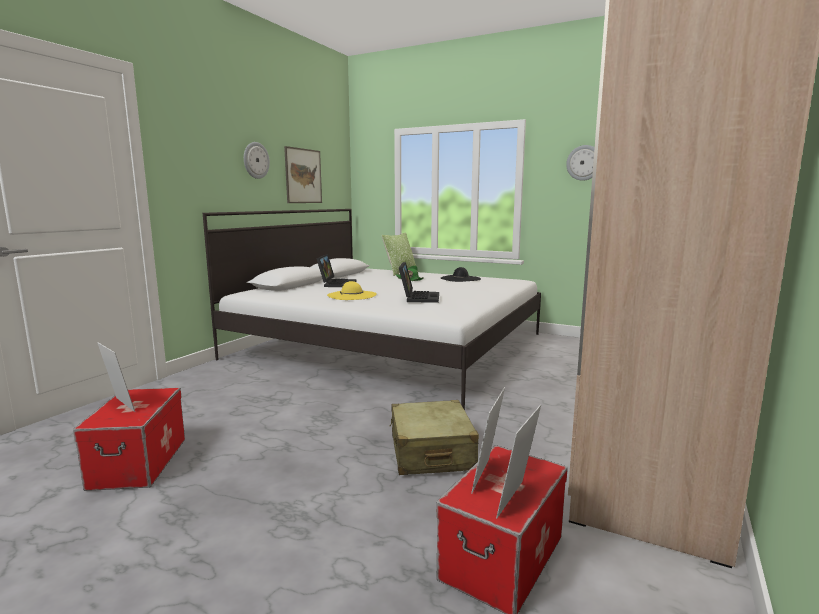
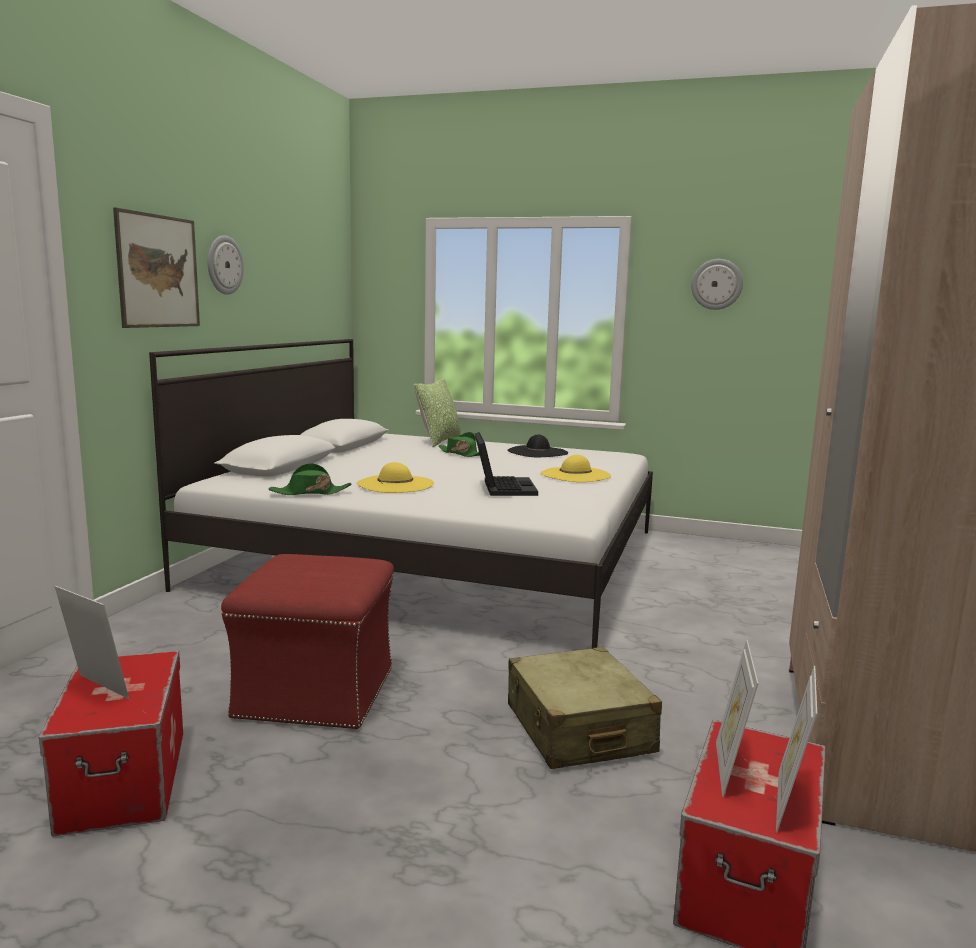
camera: 10 degrees left, 0 degrees up
picture [284,146,322,203] -> picture moved to [113,208,200,328]
laptop [317,254,357,287] -> none
none -> red ottoman [221,554,394,730]
none -> green hat [269,463,352,495]
none -> yellow hat [541,455,611,482]

